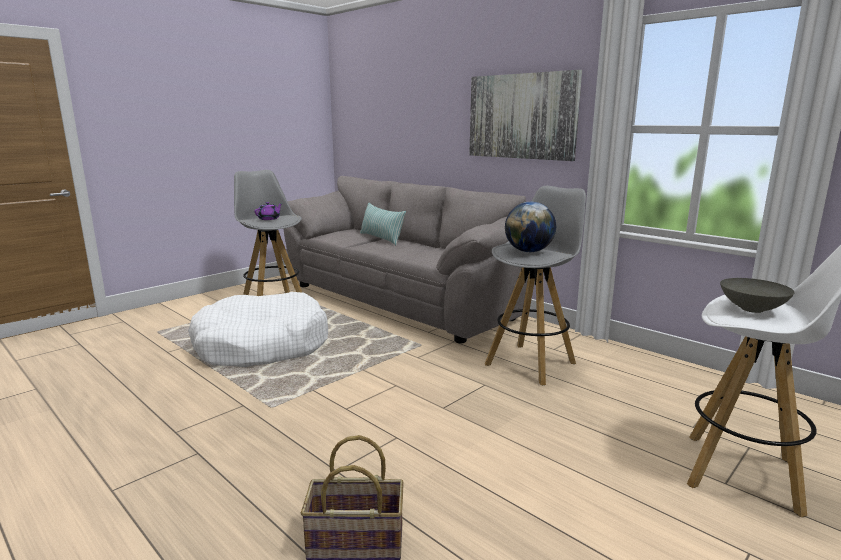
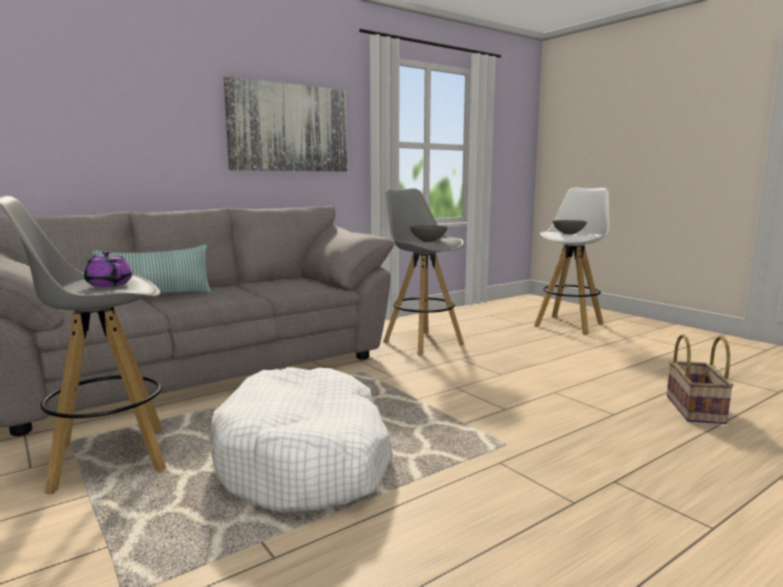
camera: 80 degrees left, 5 degrees down
globe [505,202,556,252] -> grey bowl [410,225,448,242]

